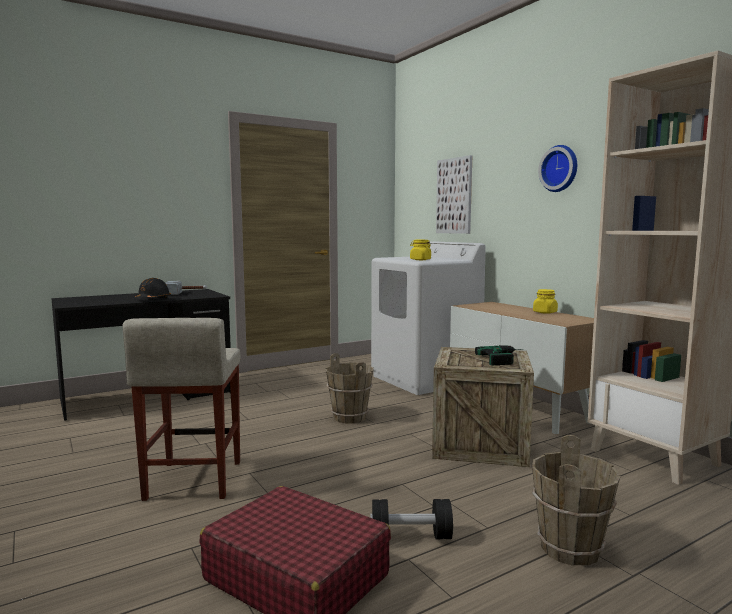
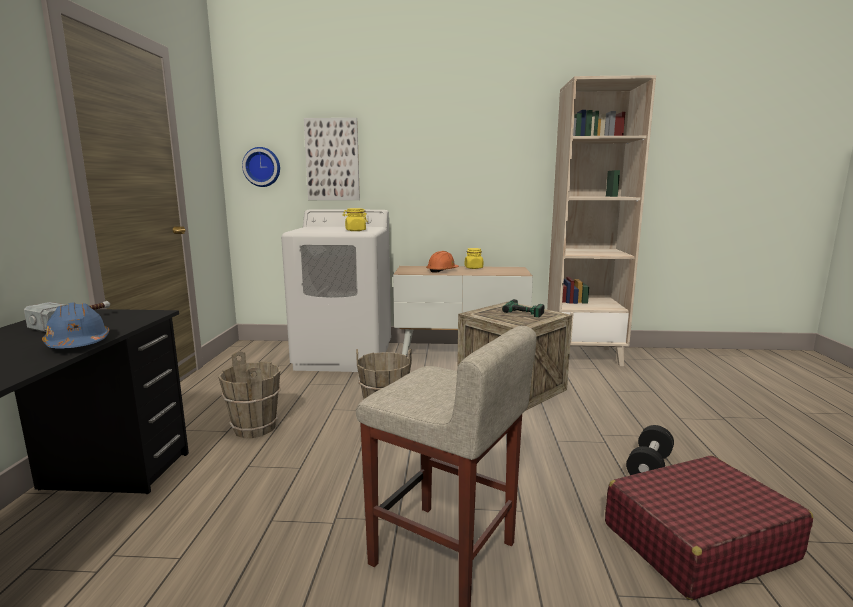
camera: 55 degrees left, 5 degrees up
black hard hat [133,278,171,298] -> blue hard hat [42,302,109,349]
brown bucket [532,435,621,566] -> brown bucket moved to [218,351,281,438]
wall clock [538,145,577,192] -> wall clock moved to [242,147,280,187]
none -> orange hard hat [426,251,459,273]

